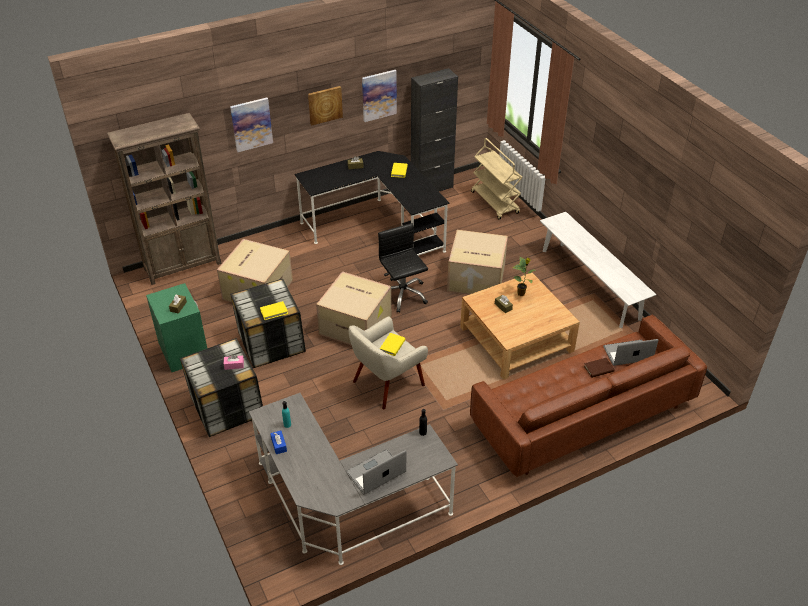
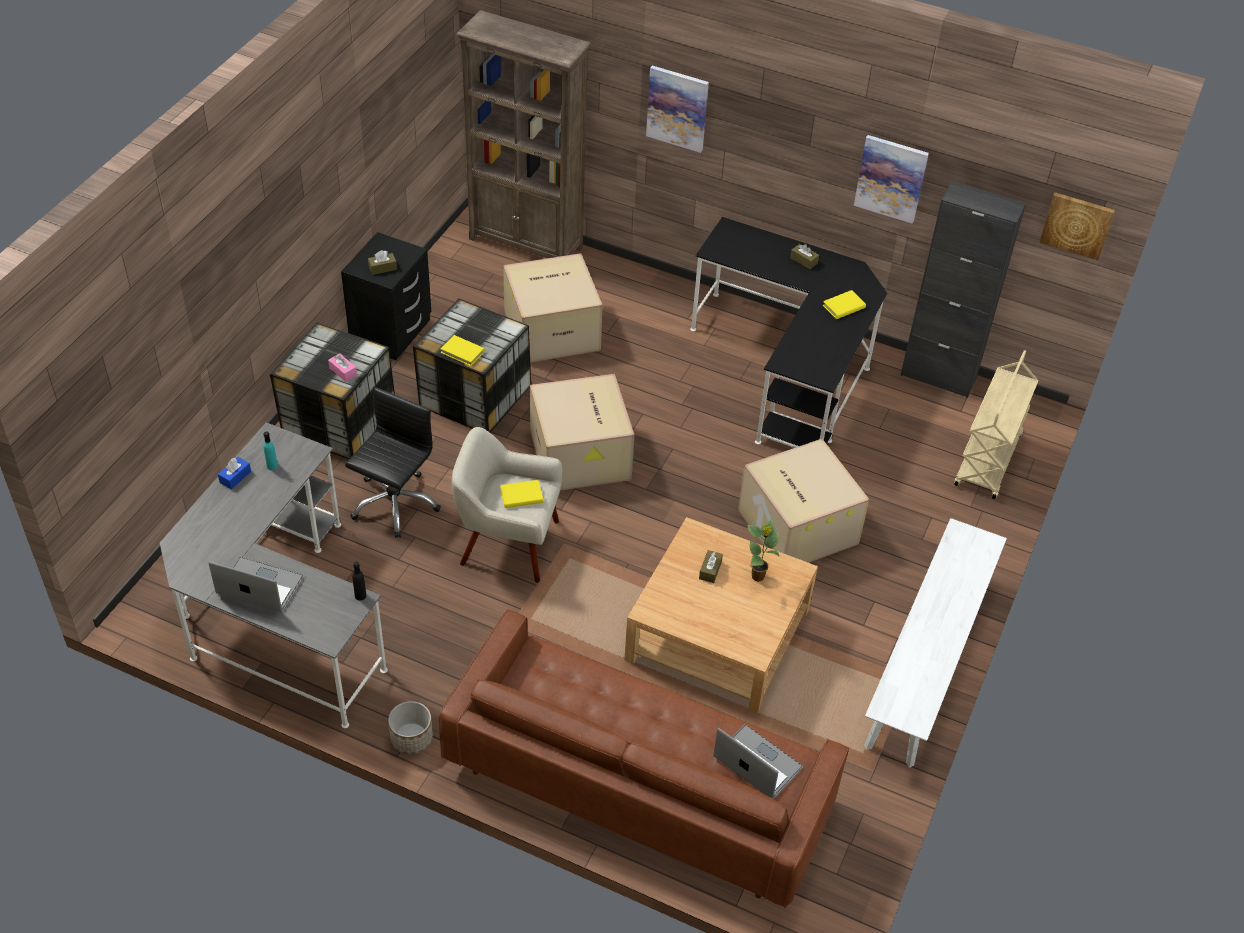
camera: 50 degrees right, 5 degrees up
green nightstand [146,283,207,372] -> black nightstand [341,232,431,360]
picture [308,86,343,126] -> picture moved to [1039,192,1115,260]
black office chair [378,223,428,313] -> black office chair moved to [345,387,441,538]
brown book [584,358,615,378] -> none
none -> planter [388,701,433,755]

